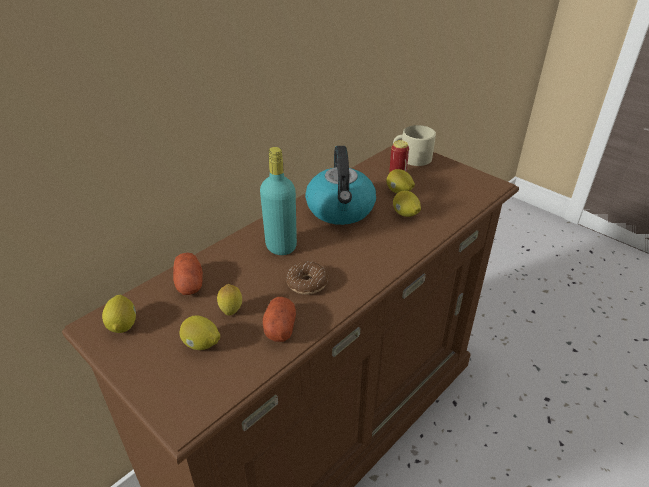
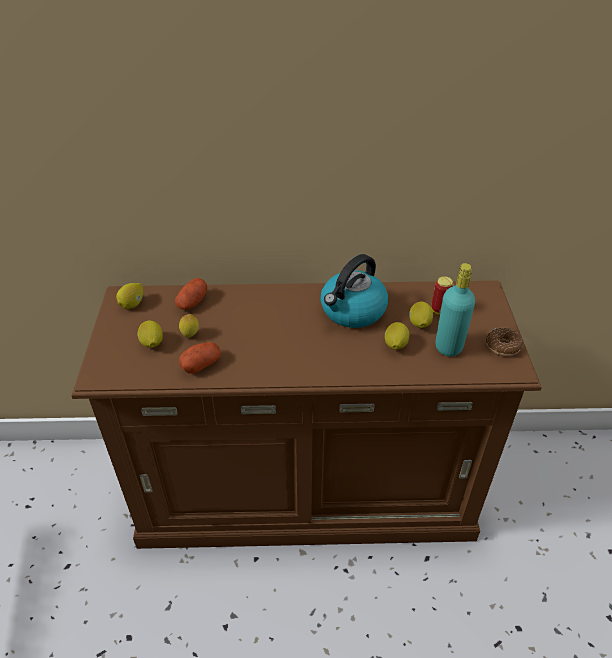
camera: 45 degrees right, 5 degrees up
turquoise bottle [260,147,297,255] -> turquoise bottle moved to [435,263,475,357]
donut [286,261,328,295] -> donut moved to [486,327,523,356]
beige mug [393,125,436,166] -> none

